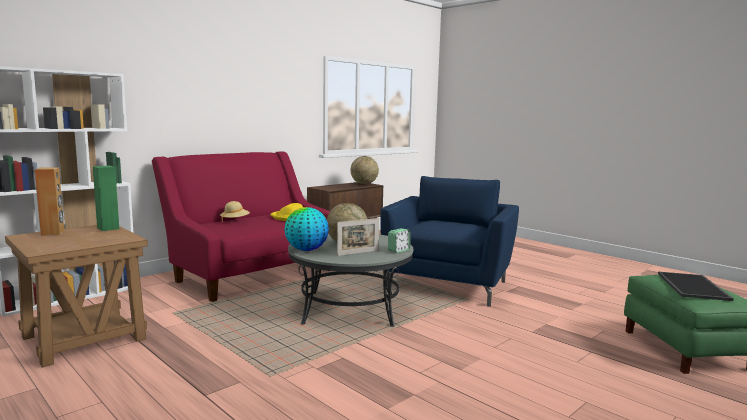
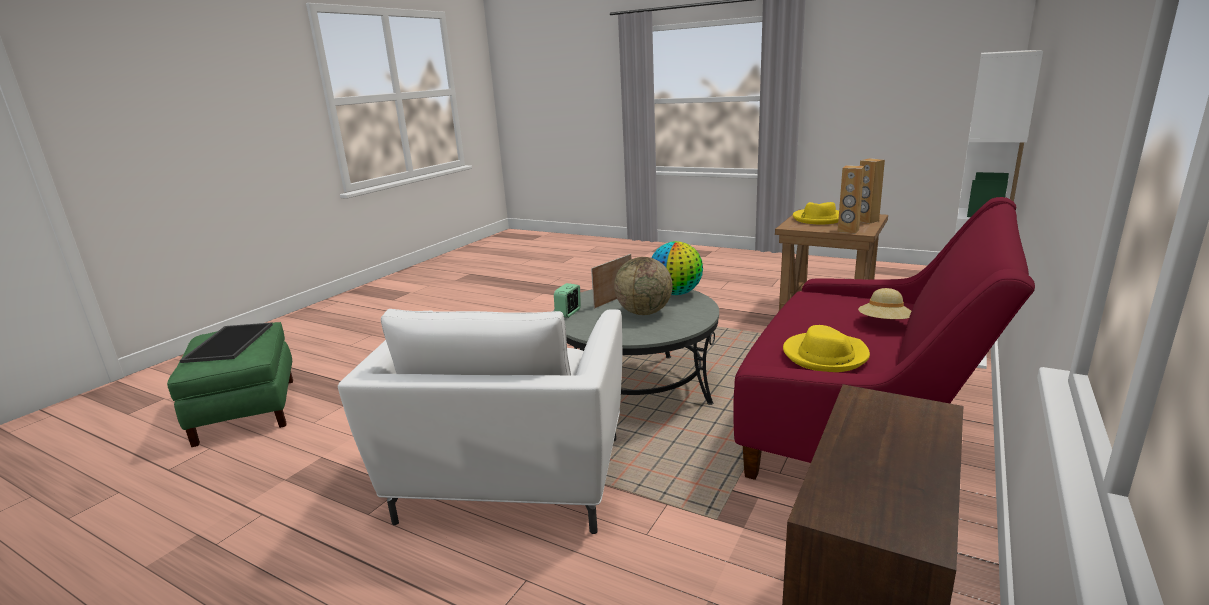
camera: 165 degrees right, 10 degrees up
green speaker [93,166,119,231] -> brown speaker [838,165,864,233]
globe [350,156,379,184] -> none
blue armchair [381,176,519,307] -> white armchair [338,309,622,534]
none -> yellow hat [793,202,839,224]

